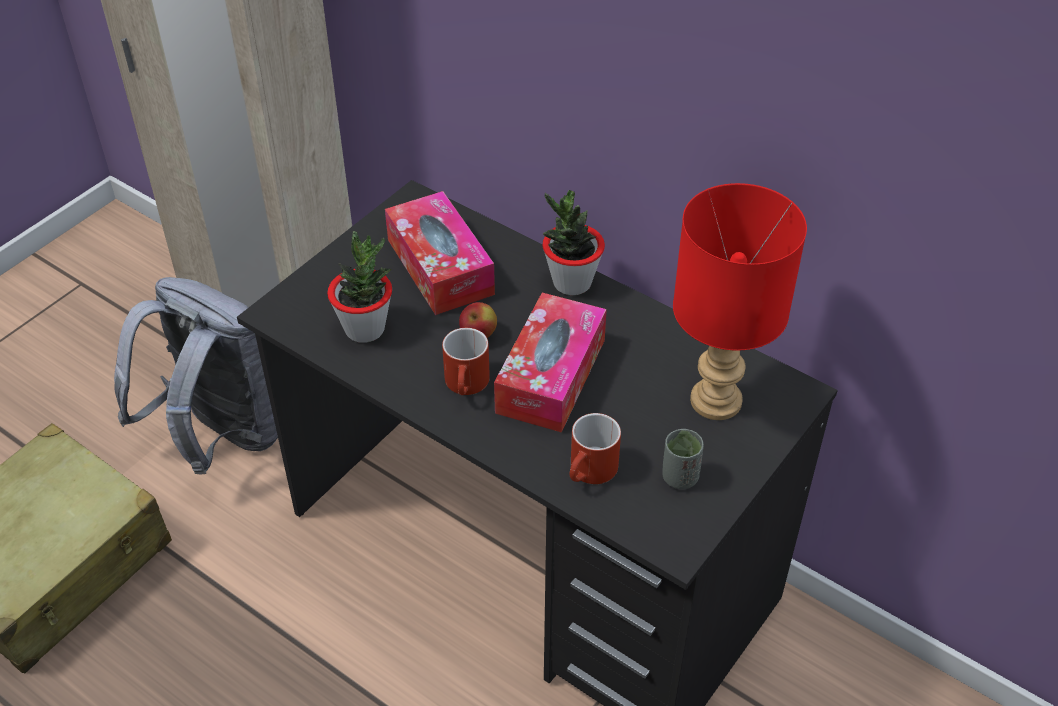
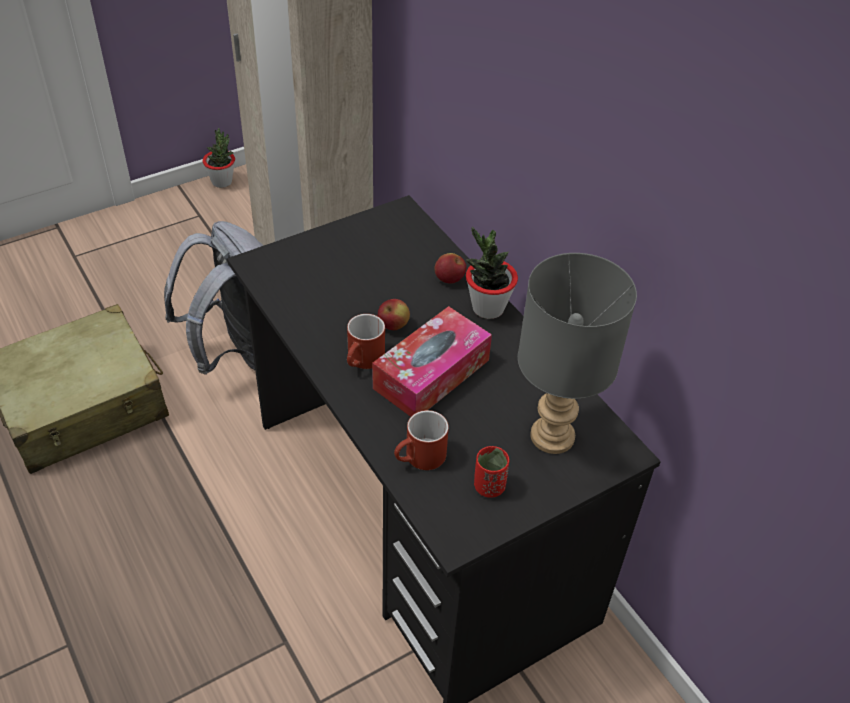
camera: 20 degrees right, 0 degrees up
potted plant [327,231,392,343] -> potted plant moved to [203,128,235,188]
tissue box [385,191,495,315] -> none
grey cup [662,429,704,489] -> red cup [474,446,509,498]
red table lamp [673,183,807,420] -> grey table lamp [518,253,637,454]
none -> apple [435,253,467,284]

